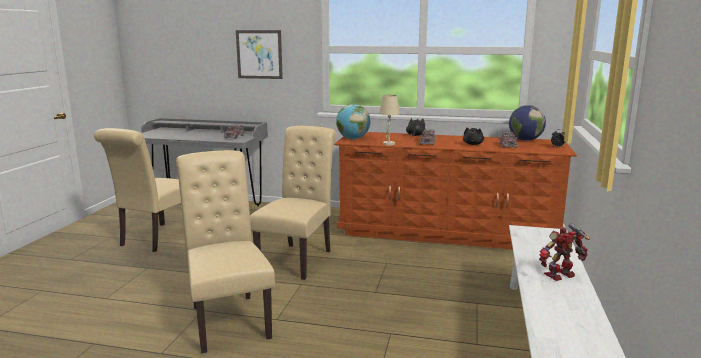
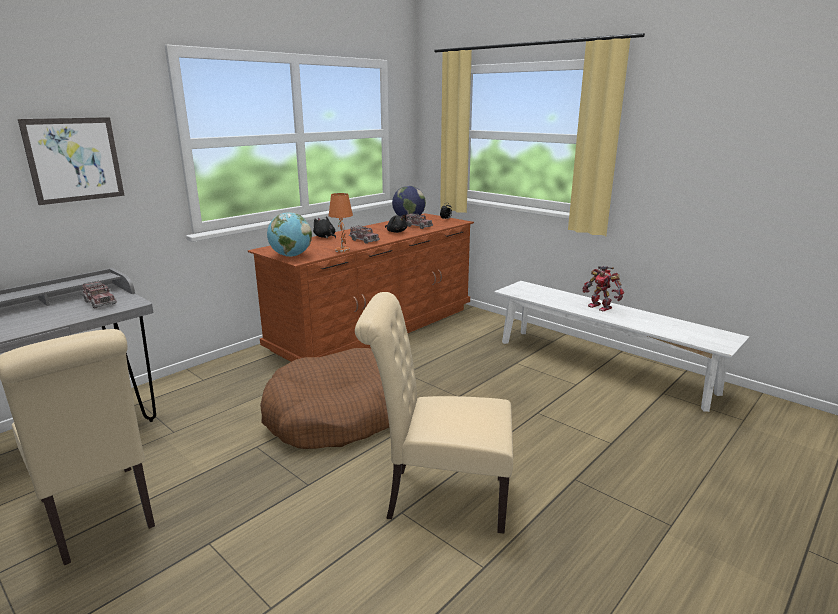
camera: 60 degrees left, 5 degrees up
beige chair [250,126,337,280] -> brown dog bed [260,348,389,449]
beige table lamp [379,95,400,145] -> orange table lamp [329,193,353,253]
toy robot [539,223,590,281] -> toy robot turned 45 degrees counterclockwise [583,266,624,311]

